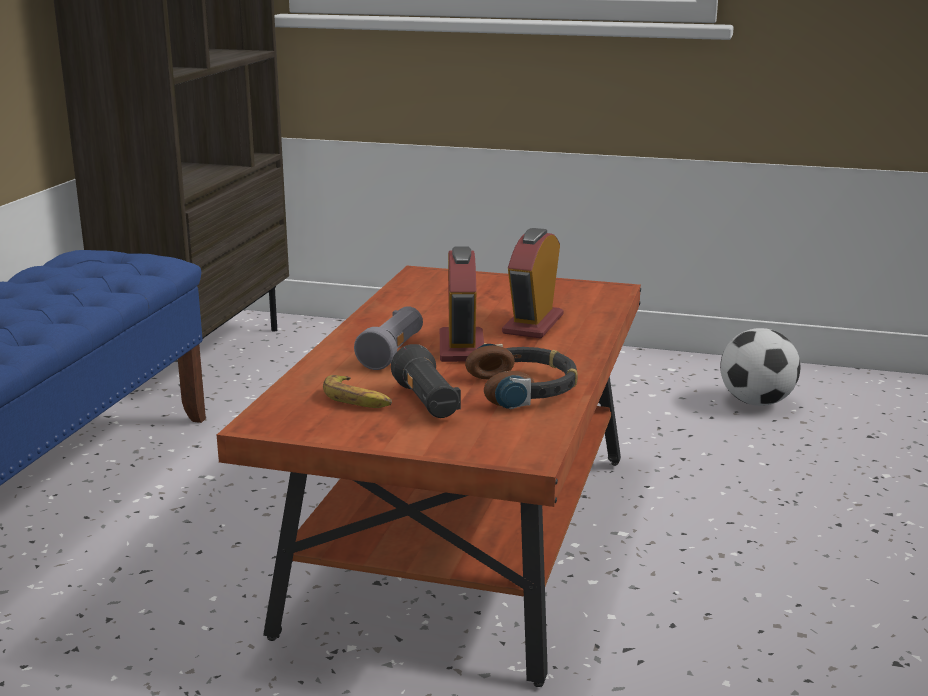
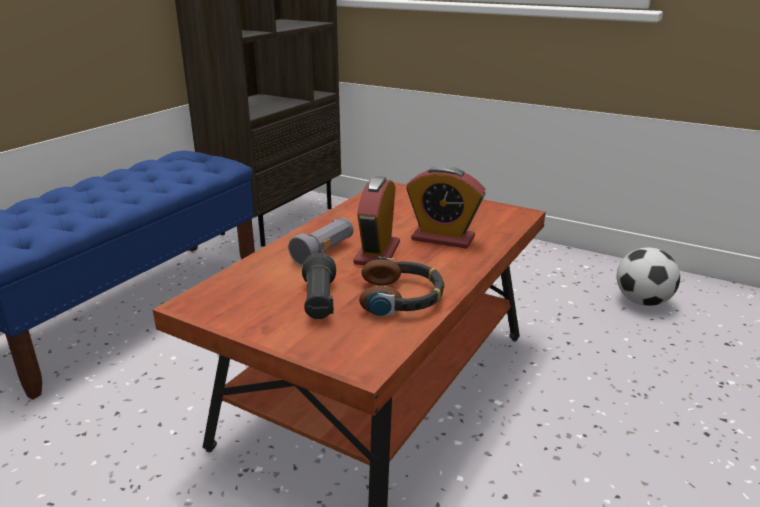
camera: 15 degrees right, 5 degrees up
banana [323,375,392,408] -> none
alarm clock [502,228,564,338] -> alarm clock turned 105 degrees counterclockwise [406,166,486,248]

